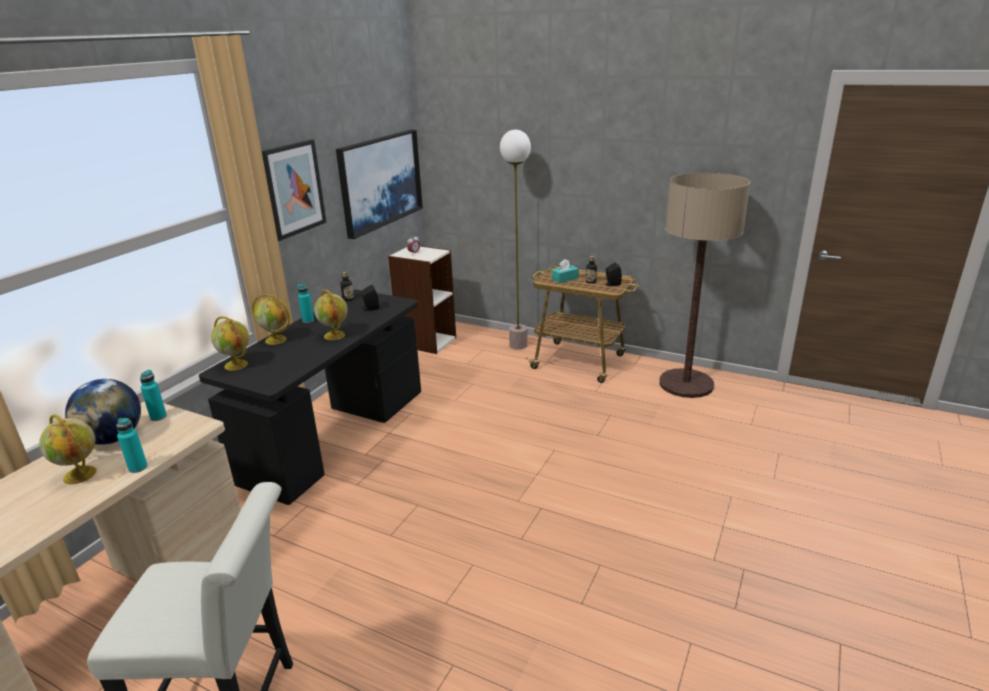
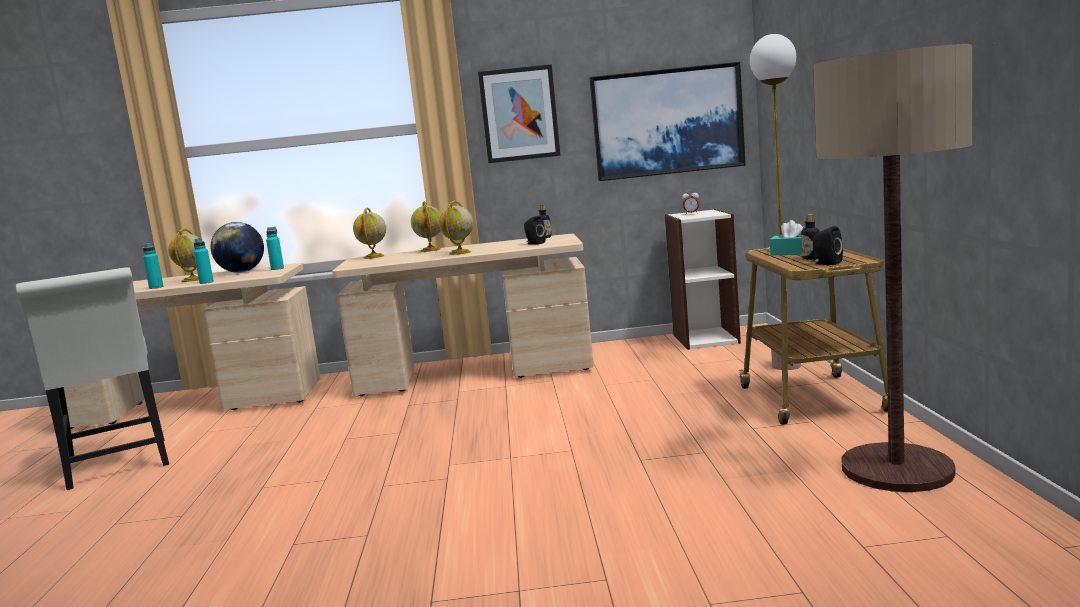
camera: 60 degrees right, 15 degrees down
black desk [199,290,421,505] -> beige desk [332,234,594,396]
turquoise bottle [297,284,314,323] -> turquoise bottle moved to [143,243,164,289]

